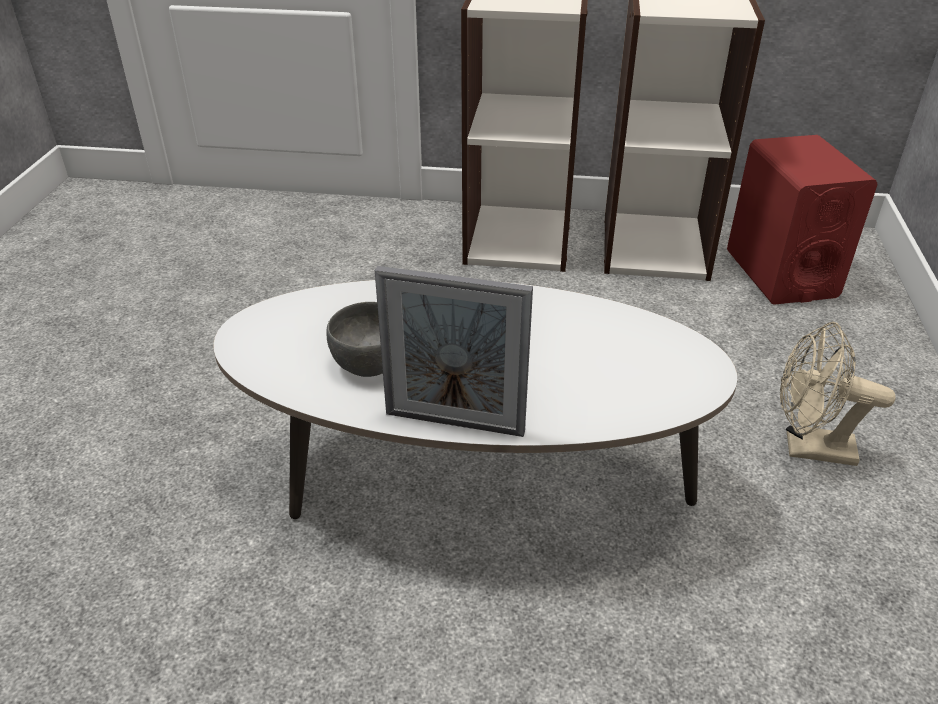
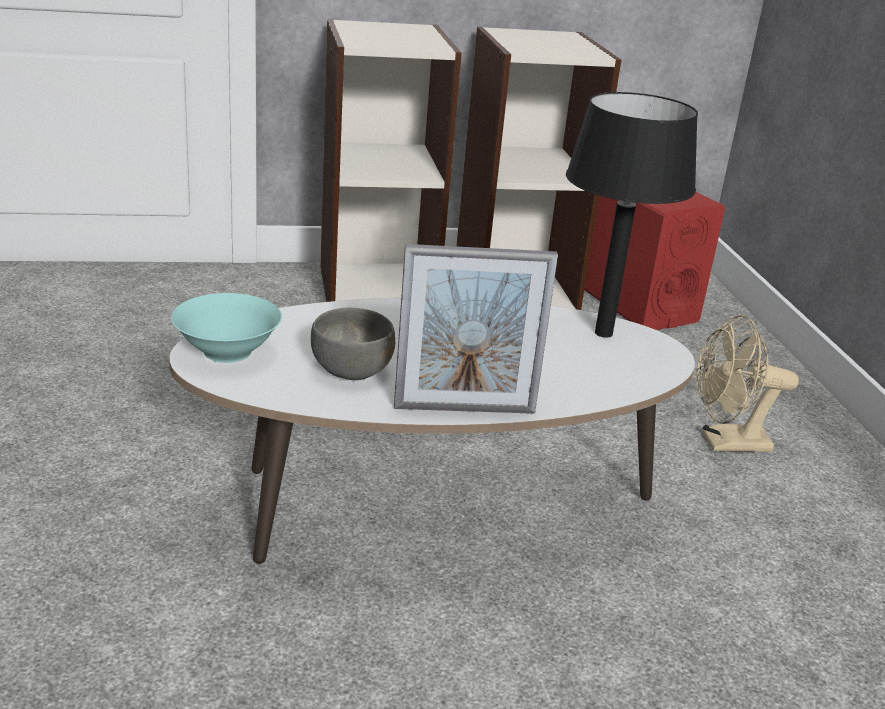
camera: 20 degrees left, 10 degrees down
none -> turquoise bowl [171,293,282,363]
none -> black table lamp [566,92,698,338]

